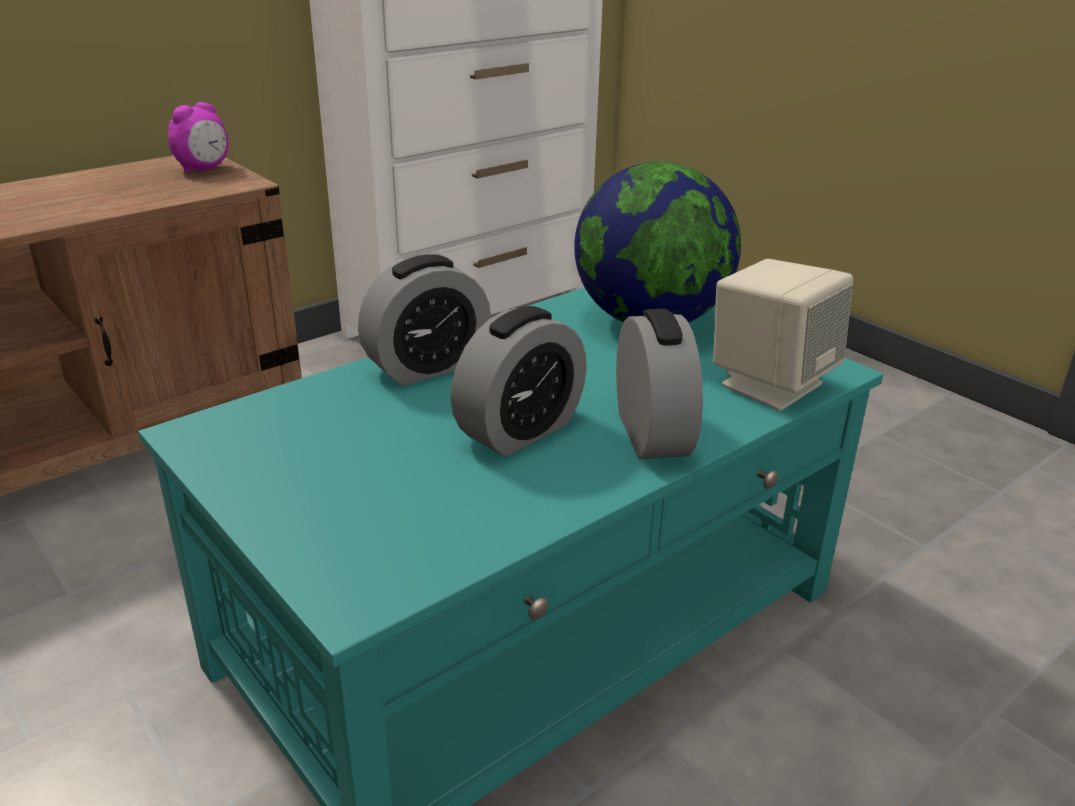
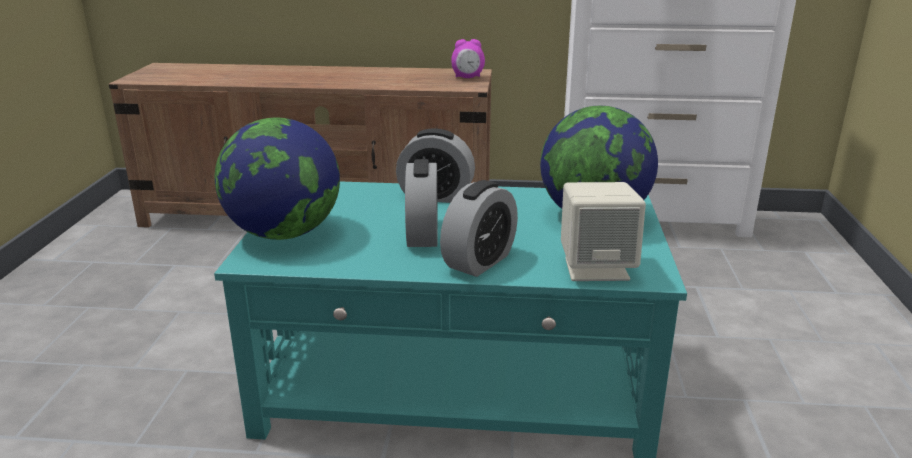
camera: 45 degrees right, 5 degrees down
alarm clock [451,306,587,457] -> alarm clock turned 90 degrees counterclockwise [405,159,438,247]
none -> globe [215,118,340,240]

